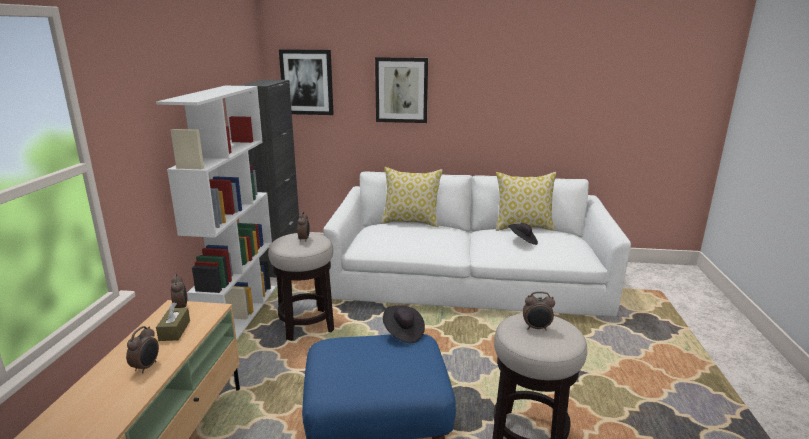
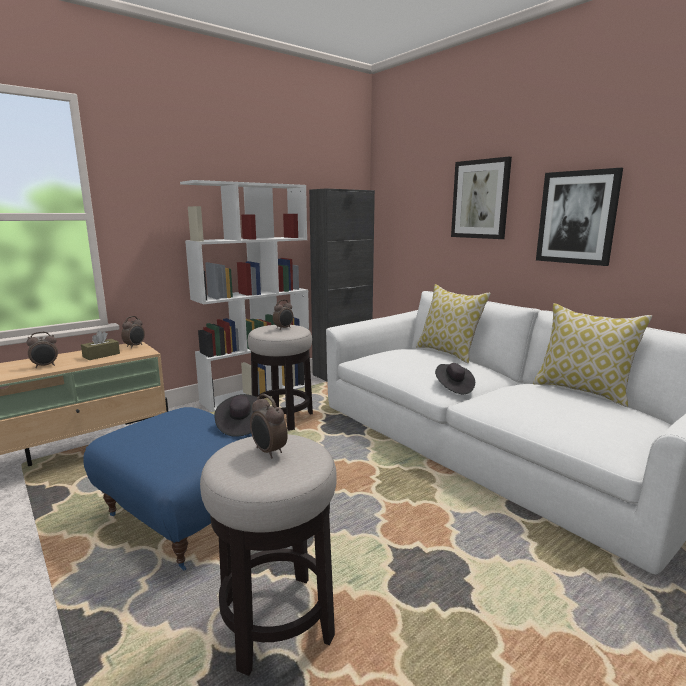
camera: 45 degrees right, 5 degrees down
picture [279,49,334,115] -> picture moved to [536,168,623,266]
black hat [508,223,538,245] -> black hat moved to [435,363,475,394]

